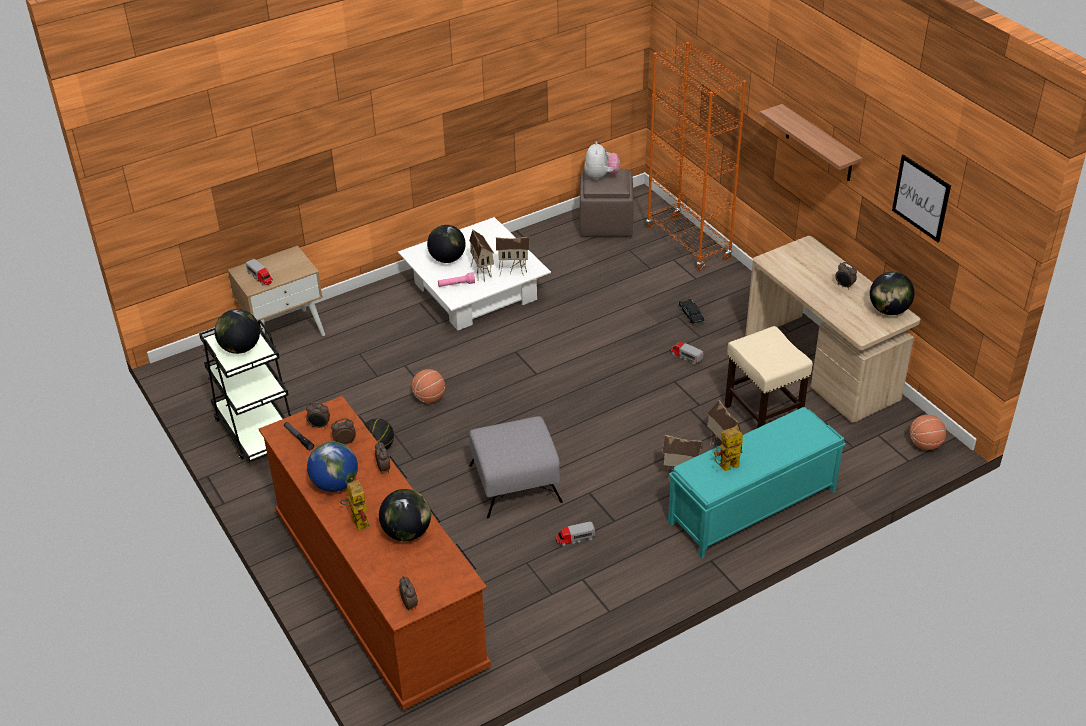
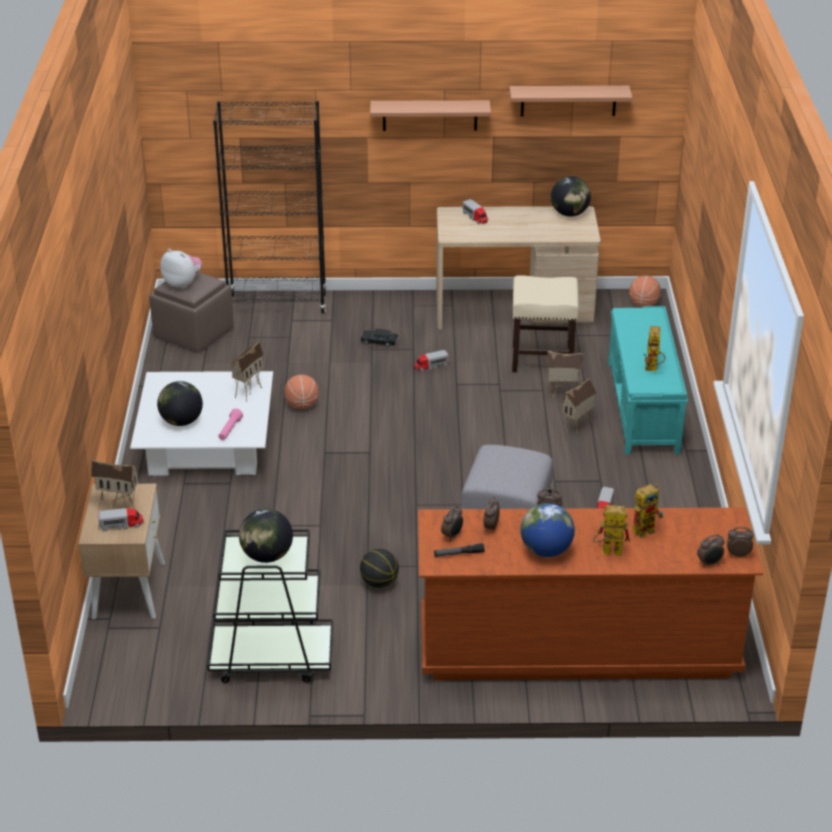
camera: 60 degrees left, 5 degrees down
globe [379,489,431,541] -> toy robot [632,483,663,538]
basketball [412,369,445,403] -> basketball moved to [285,375,319,409]
toy house [469,229,494,282] -> toy house moved to [91,460,139,510]
orange bookcase [646,42,746,270] -> black bookcase [213,101,326,314]
alarm clock [835,262,857,289] -> alarm clock moved to [697,534,725,567]
picture [892,154,951,242] -> shelf [509,86,633,116]
none -> toy truck [463,199,488,224]

